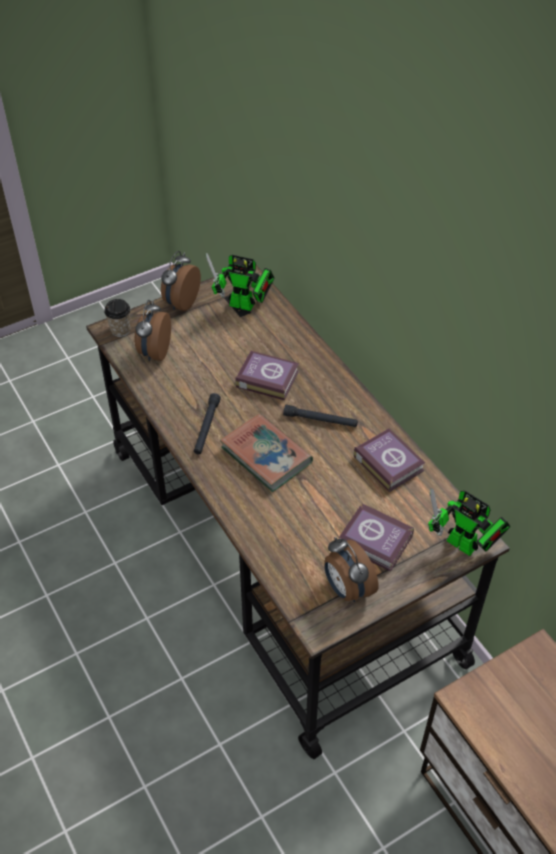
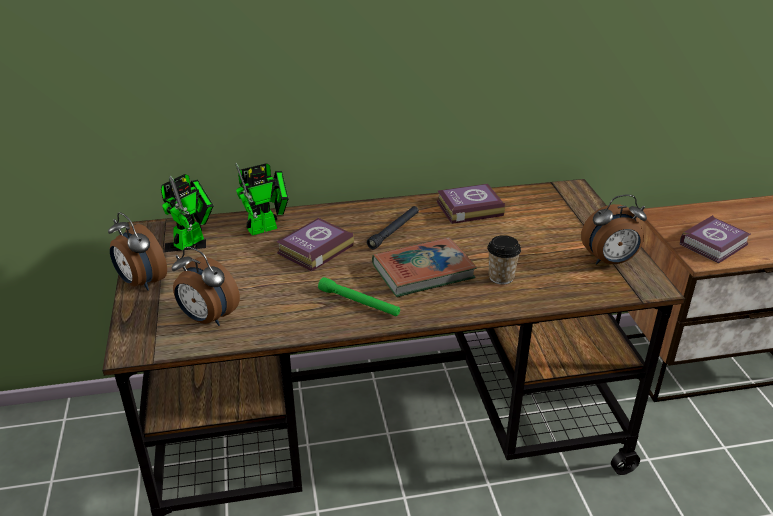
camera: 70 degrees left, 15 degrees down
cup [104,299,131,337] -> cup moved to [488,235,521,285]
black flashlight [194,393,221,454] -> green flashlight [318,277,400,316]
book [339,503,414,572] -> book moved to [680,215,751,264]
toy robot [428,489,510,556] -> toy robot moved to [235,163,288,236]

